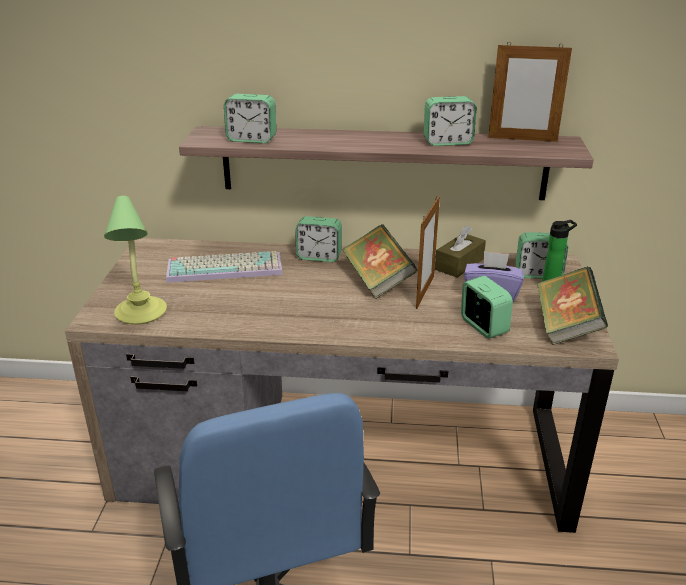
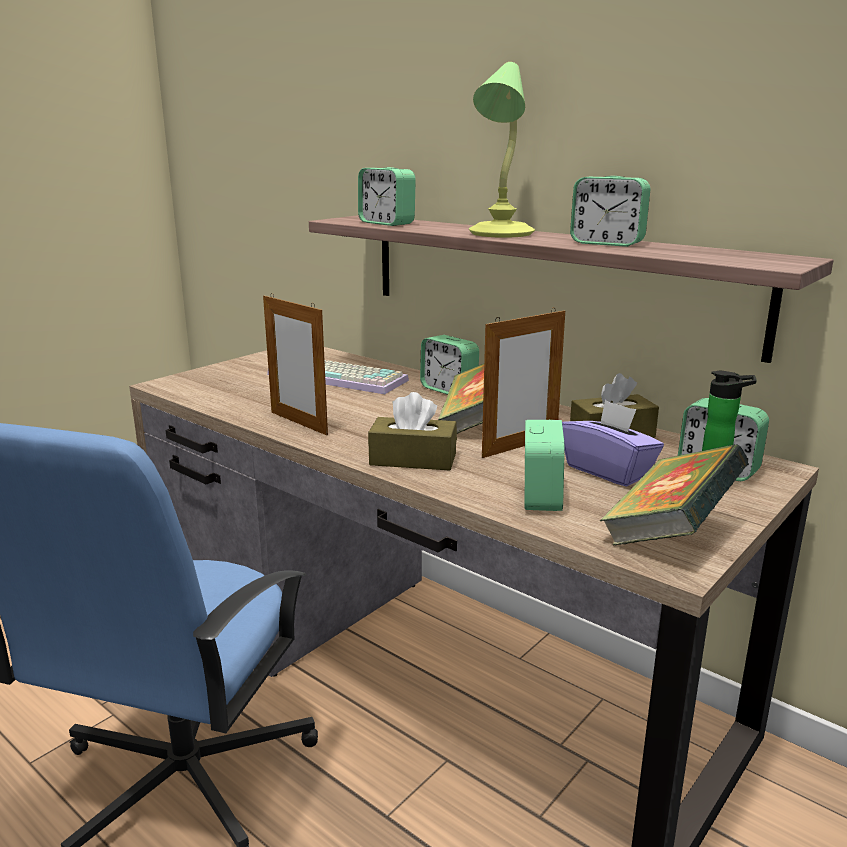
camera: 35 degrees right, 10 degrees down
table lamp [104,196,167,325] -> table lamp moved to [469,62,535,238]
picture frame [488,42,572,142] -> picture frame moved to [263,293,328,435]
none -> brown tissue box [368,392,457,470]

